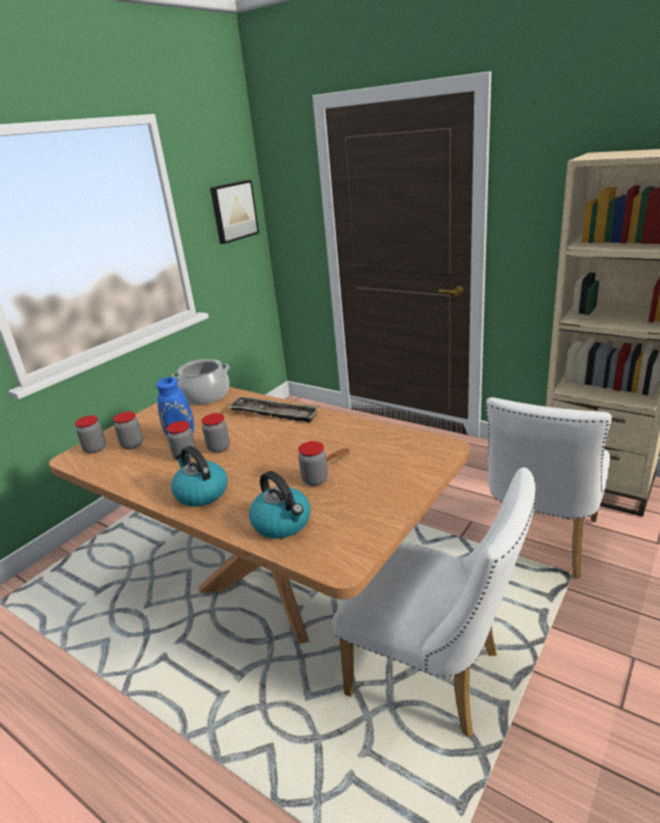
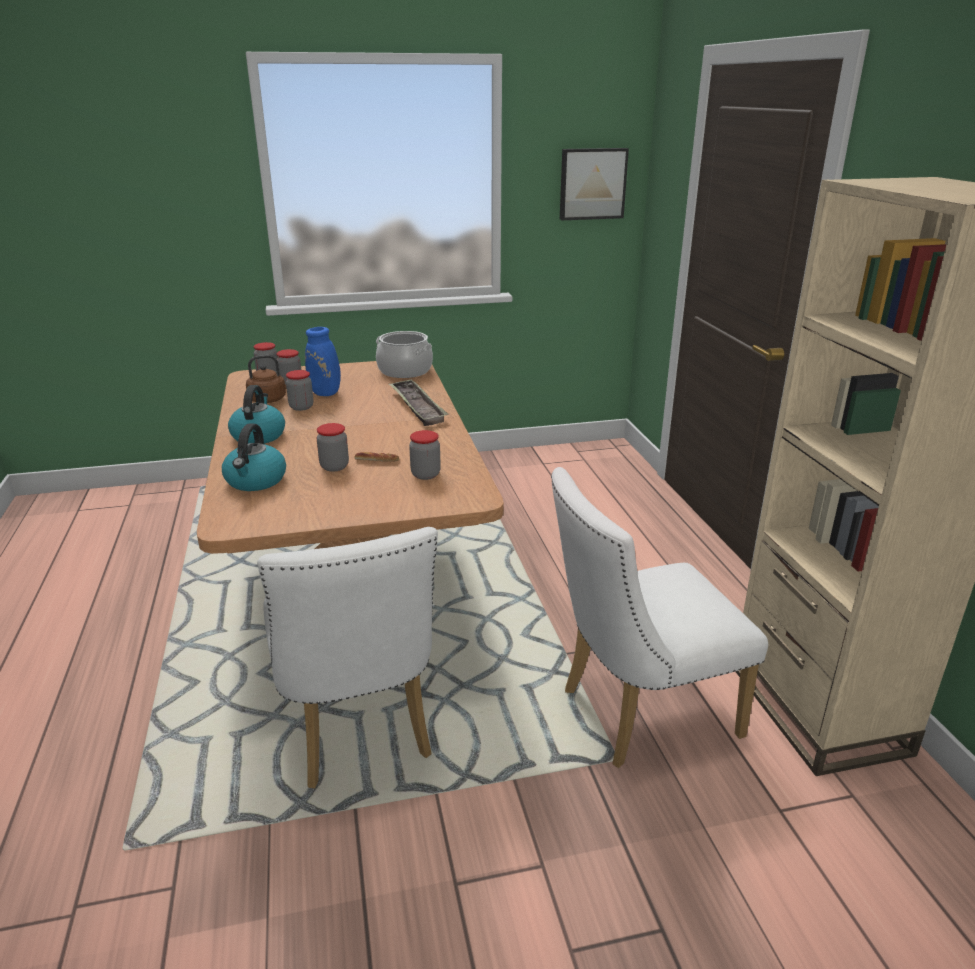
camera: 40 degrees right, 0 degrees up
jar [201,413,230,453] -> jar moved to [409,430,441,480]
none -> brown kettle [246,355,287,403]

